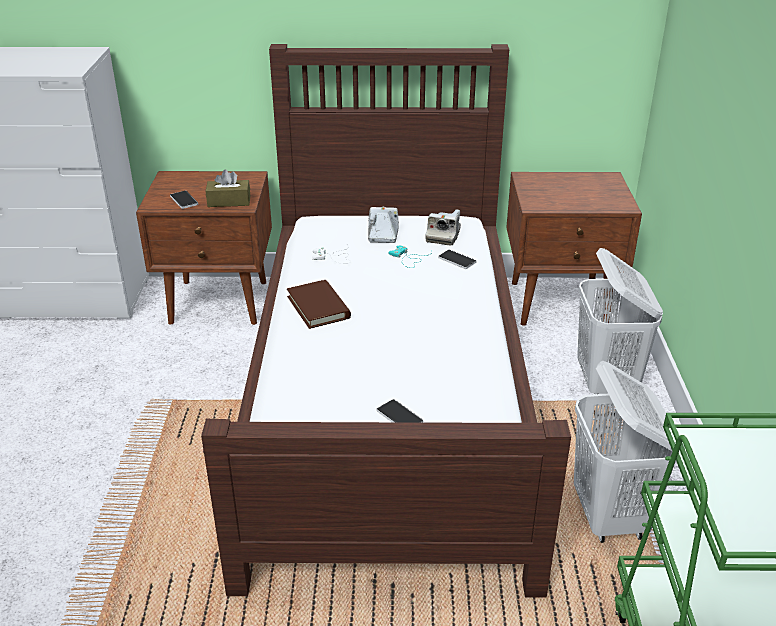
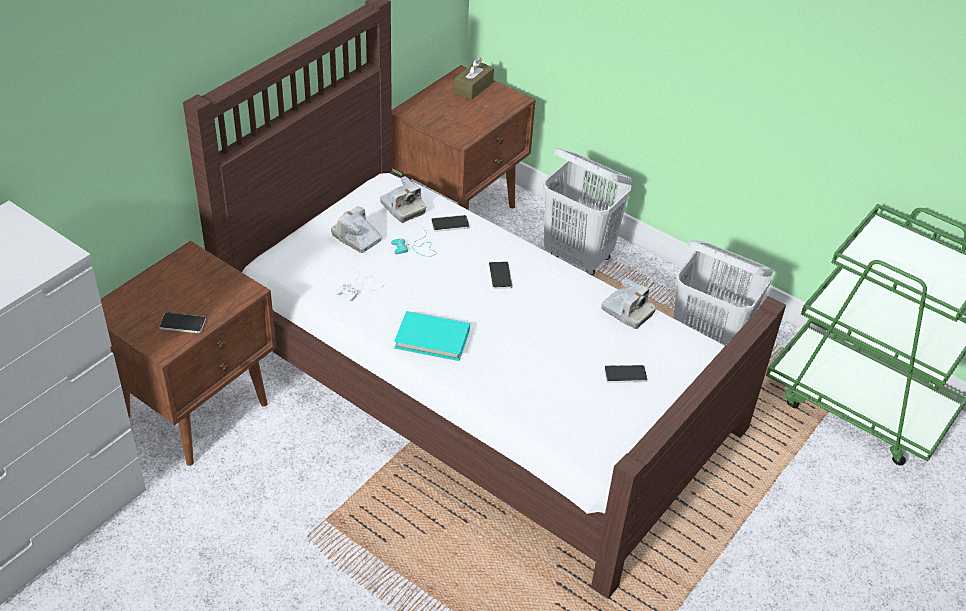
camera: 55 degrees left, 10 degrees up
brown tissue box [206,169,250,207] -> brown tissue box moved to [454,57,494,100]
brown book [287,280,351,329] -> turquoise book [394,311,470,361]
none -> phone [489,261,513,289]
none -> camera [601,277,656,329]

